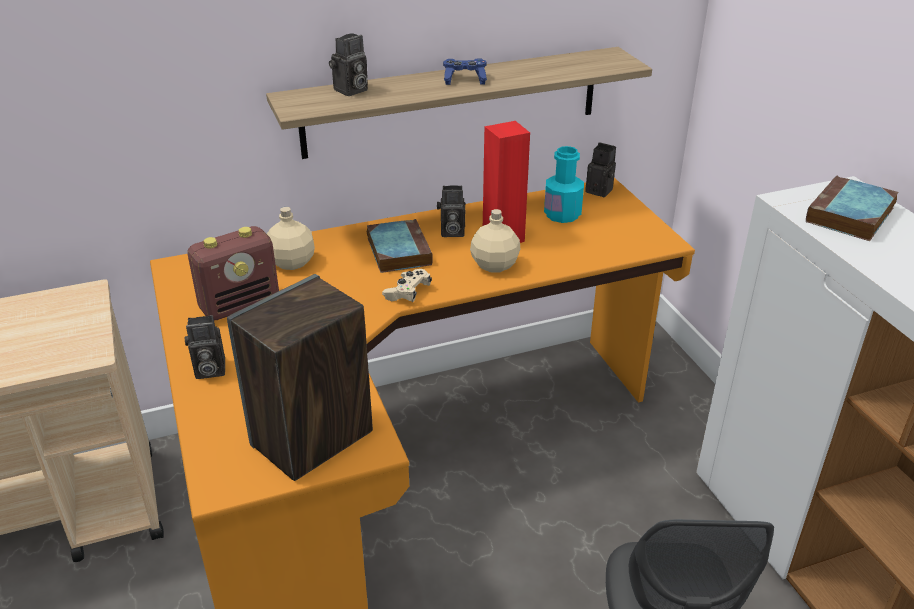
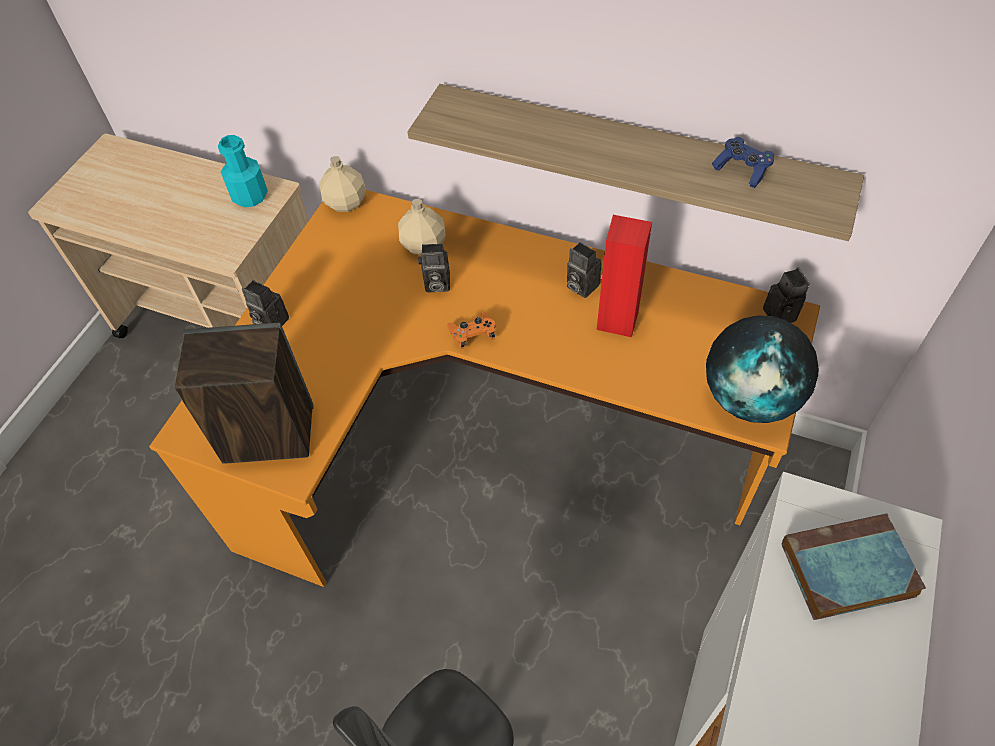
camera: 45 degrees right, 20 degrees up
radio [187,226,279,320] -> none
camera [329,33,368,96] -> camera moved to [418,243,450,293]
book [367,219,433,273] -> none
beige game controller [382,269,432,302] -> orange game controller [446,312,496,349]
blue game controller [443,59,487,85] -> blue game controller moved to [712,137,774,188]
beige bottle [470,209,520,273] -> beige bottle moved to [319,156,366,212]
turquoise bottle [544,146,584,223] -> turquoise bottle moved to [218,135,268,207]
none -> globe [706,315,819,423]

